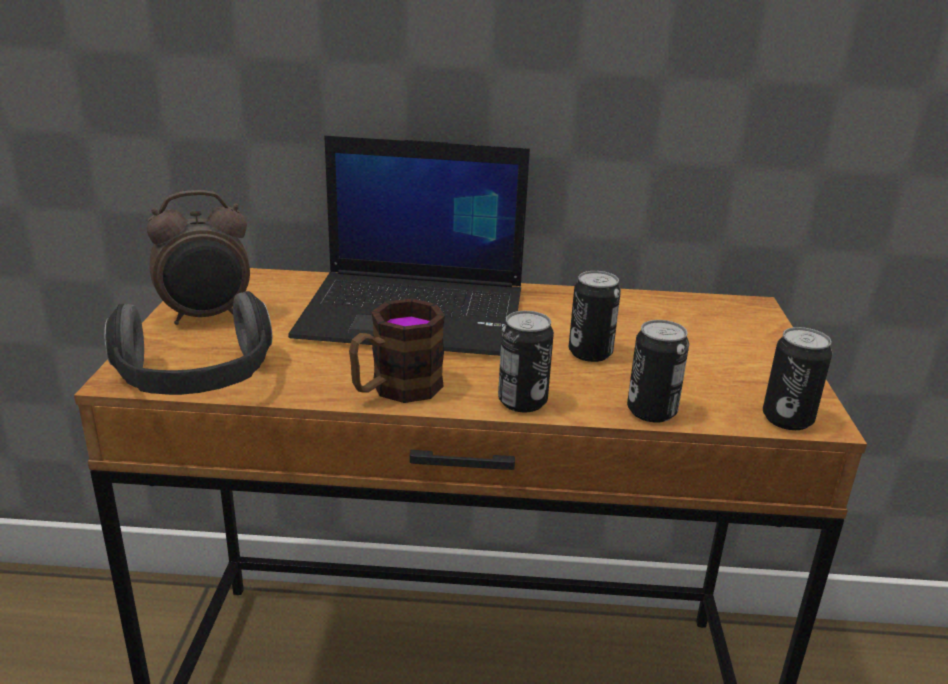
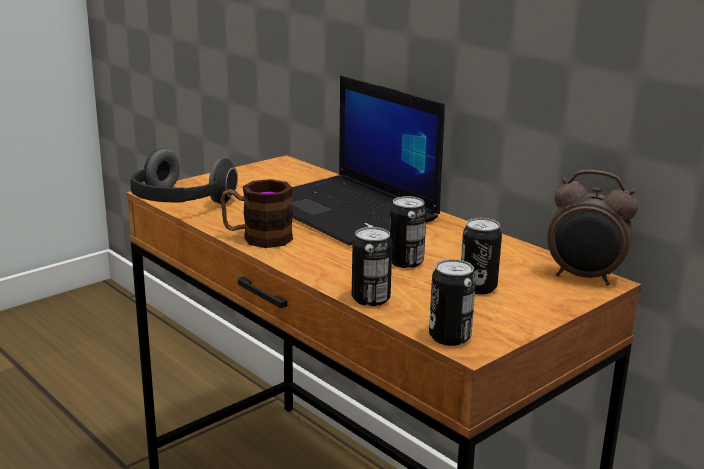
camera: 45 degrees right, 5 degrees down
alarm clock [147,190,250,325] -> alarm clock moved to [547,170,638,285]
can [498,311,554,412] -> can moved to [461,218,502,294]

